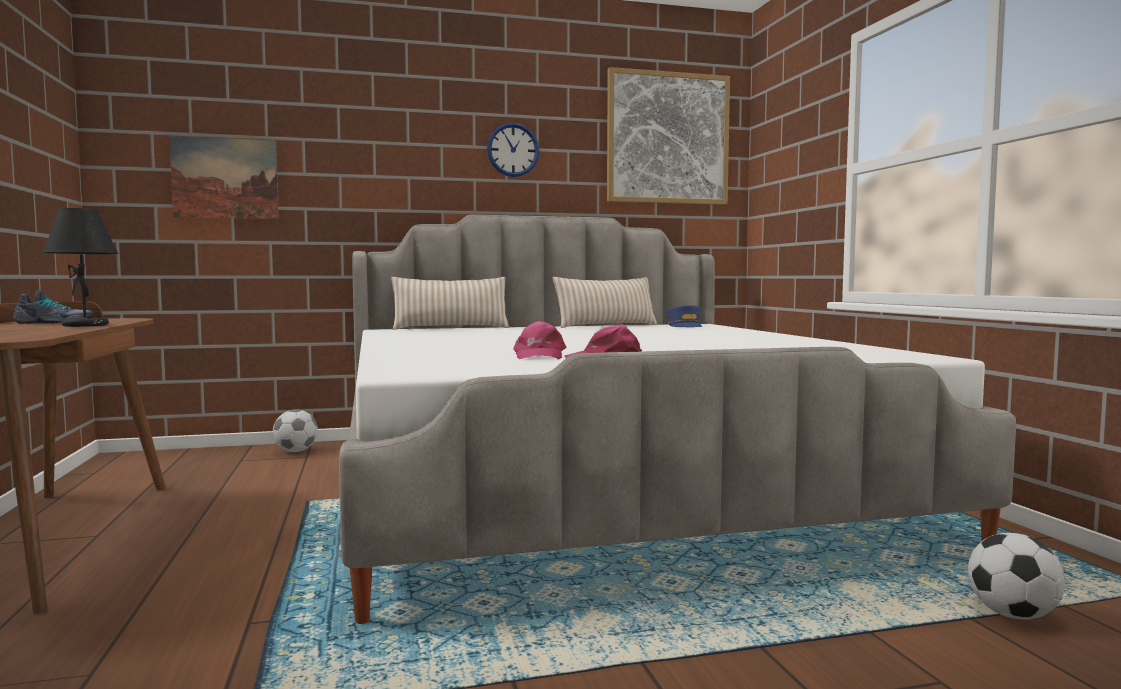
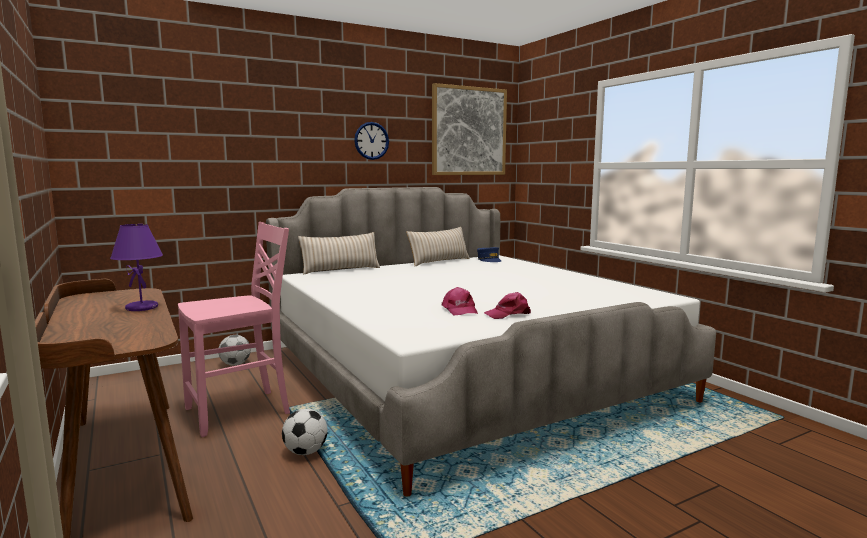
camera: 15 degrees left, 5 degrees up
shoe [13,290,94,324] -> none
black table lamp [42,208,118,327] -> purple table lamp [110,224,163,311]
picture [169,136,279,219] -> none
football [968,533,1065,620] -> football moved to [282,409,328,455]
none -> pink chair [178,222,290,437]

